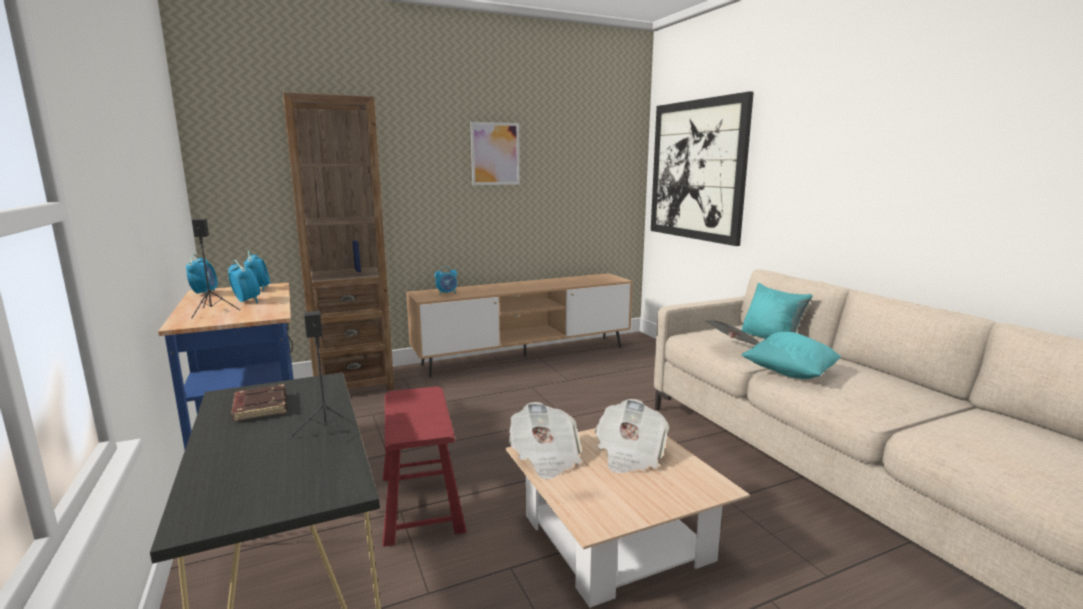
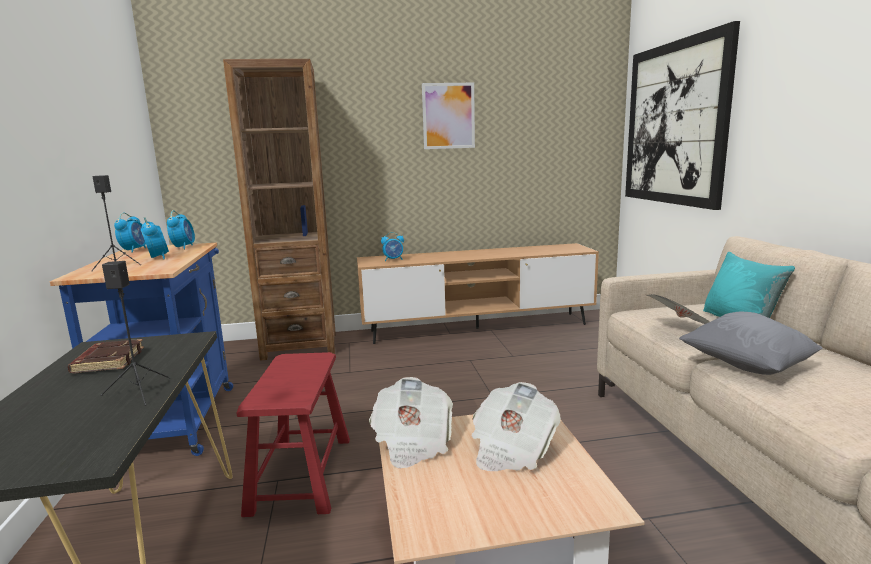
camera: 15 degrees right, 0 degrees up
turquoise pillow [742,332,841,379] -> grey pillow [679,312,823,375]

